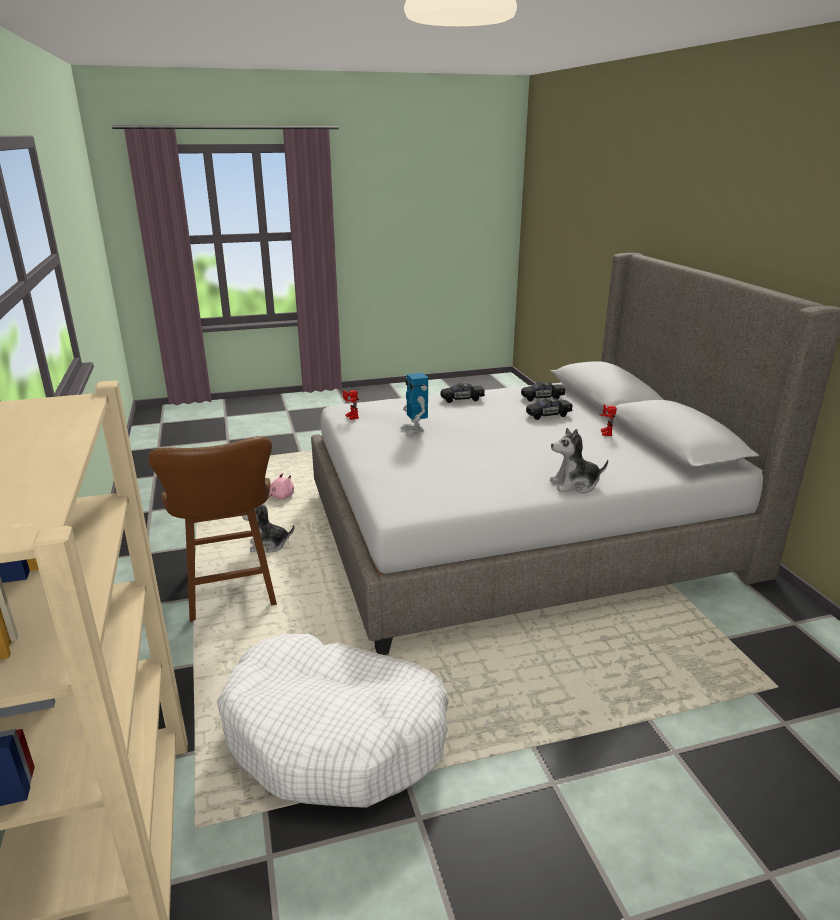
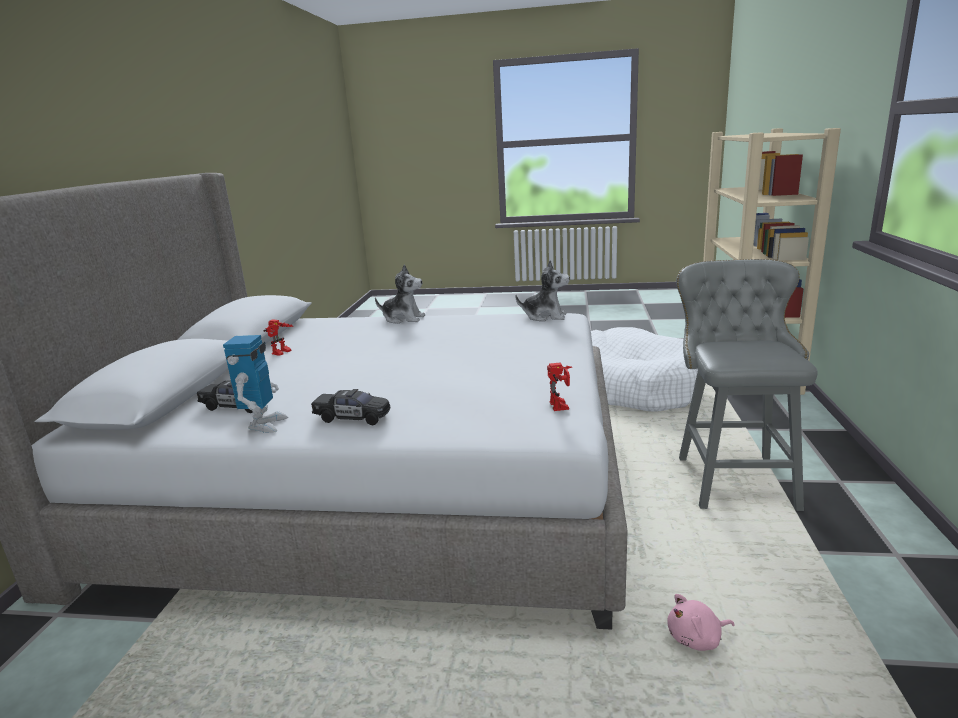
camera: 155 degrees left, 5 degrees down
brown stool [148,436,277,622] -> grey stool [676,259,818,511]
plush toy [242,504,294,553] -> plush toy moved to [515,260,570,322]
toy robot [400,373,428,436] -> toy robot moved to [223,335,288,433]
black toy car [526,398,573,420] -> none

